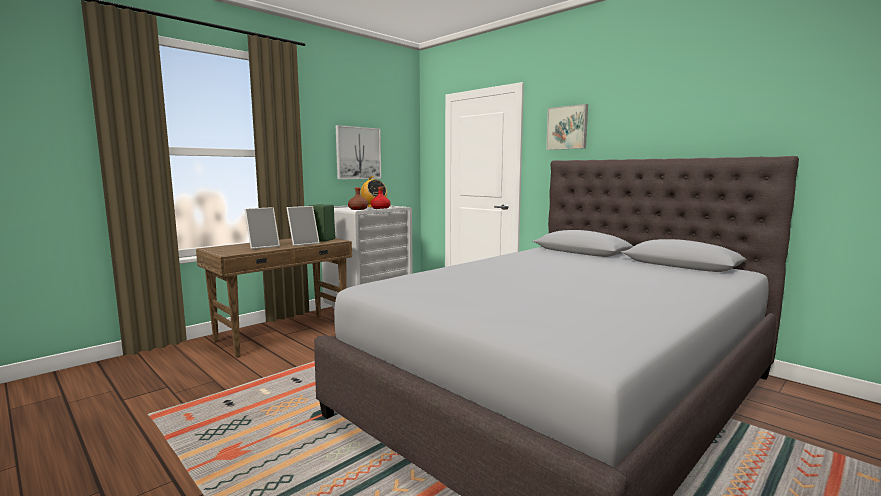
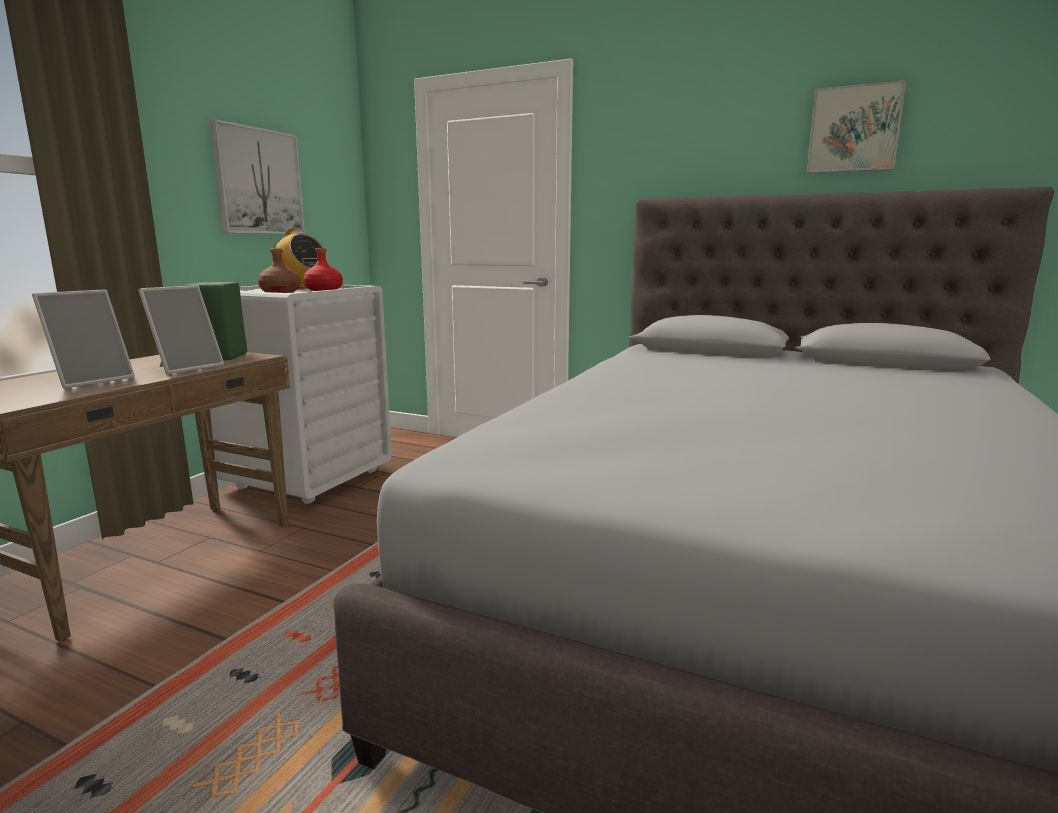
camera: 20 degrees left, 5 degrees up
picture [546,104,588,150] -> picture moved to [806,80,906,173]

